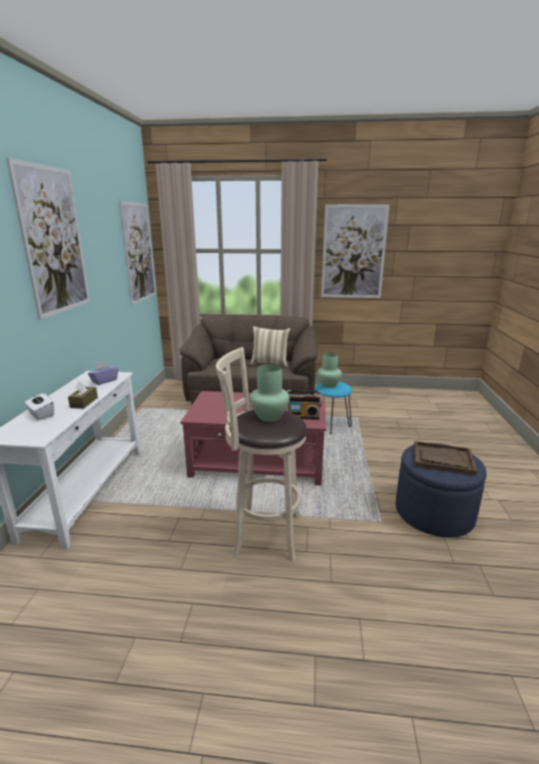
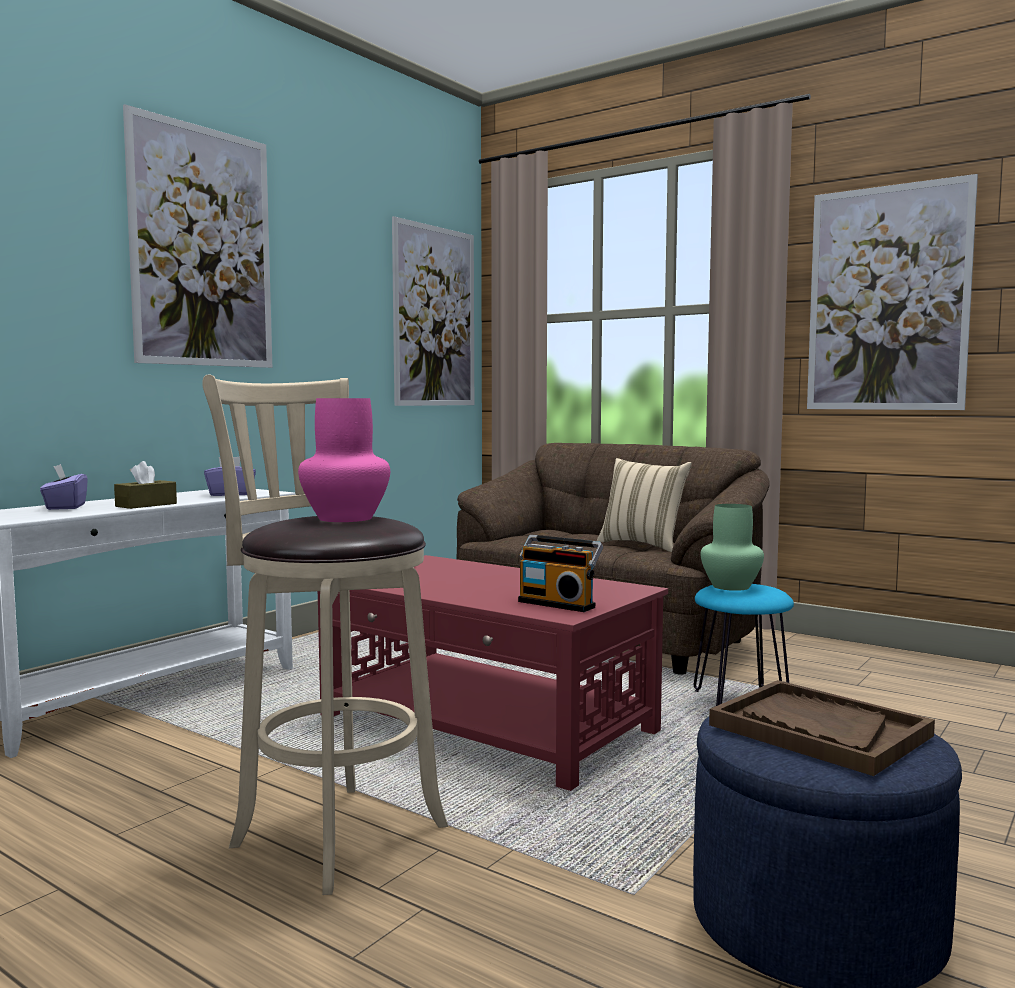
camera: 30 degrees right, 15 degrees down
white tissue box [24,393,54,420] -> purple tissue box [40,464,88,510]
green vase [250,364,290,422] -> pink vase [298,398,390,522]

